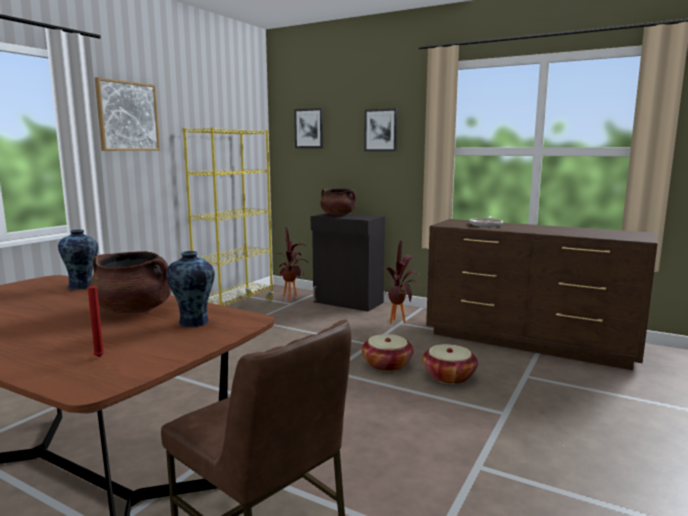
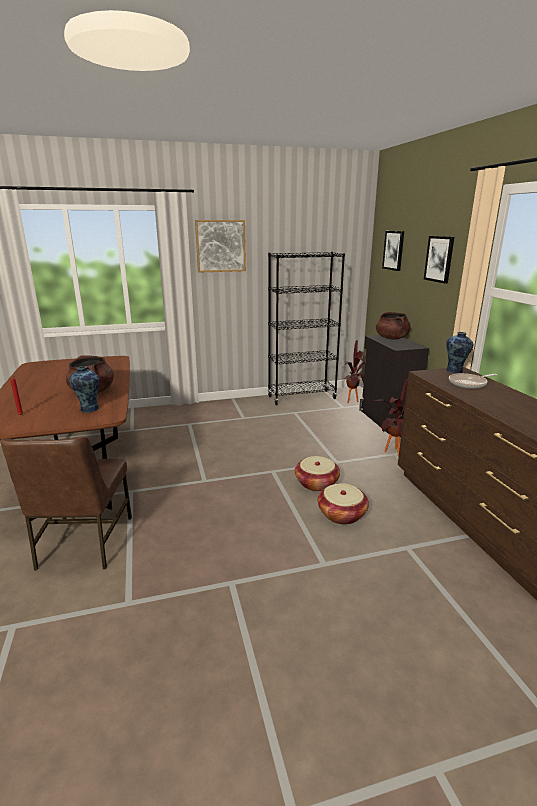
camera: 45 degrees right, 10 degrees up
vase [58,230,98,290] -> vase moved to [446,332,473,373]
yellow bookcase [183,127,274,306] -> black bookcase [268,252,345,405]

